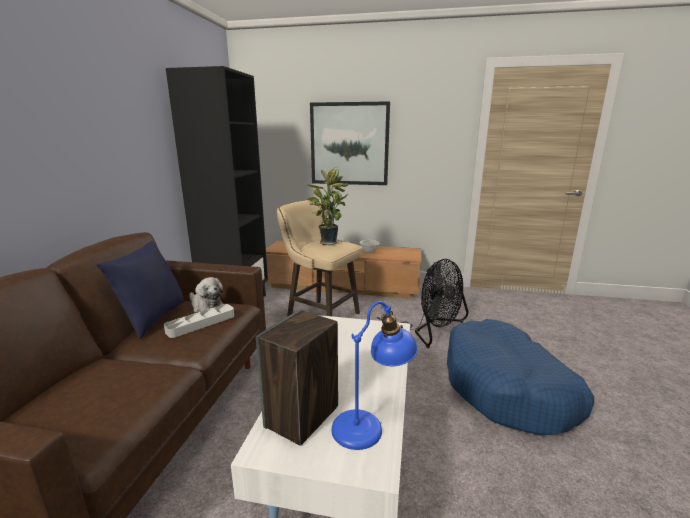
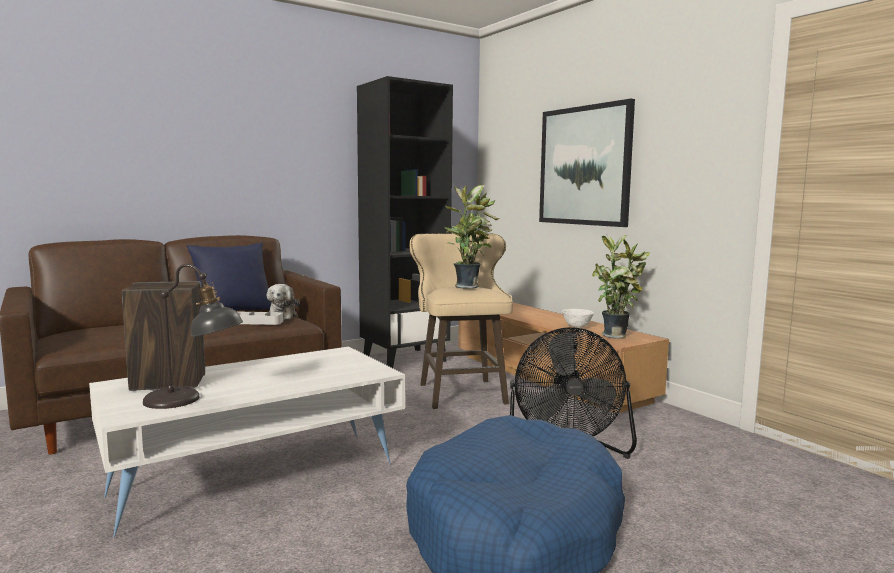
camera: 45 degrees right, 10 degrees down
blue table lamp [331,301,418,450] -> grey table lamp [143,264,243,409]
none -> potted plant [592,235,650,339]

